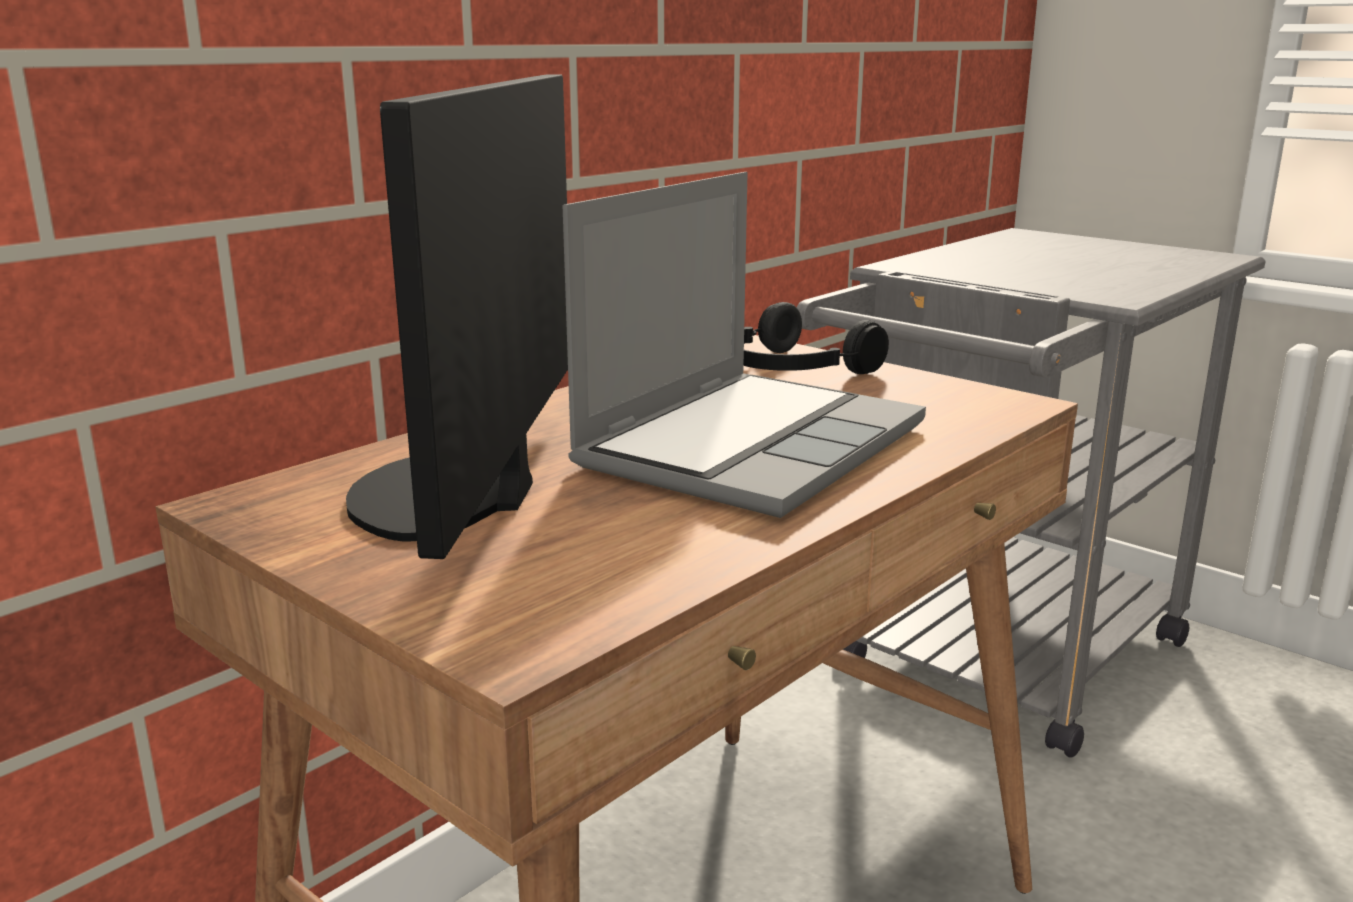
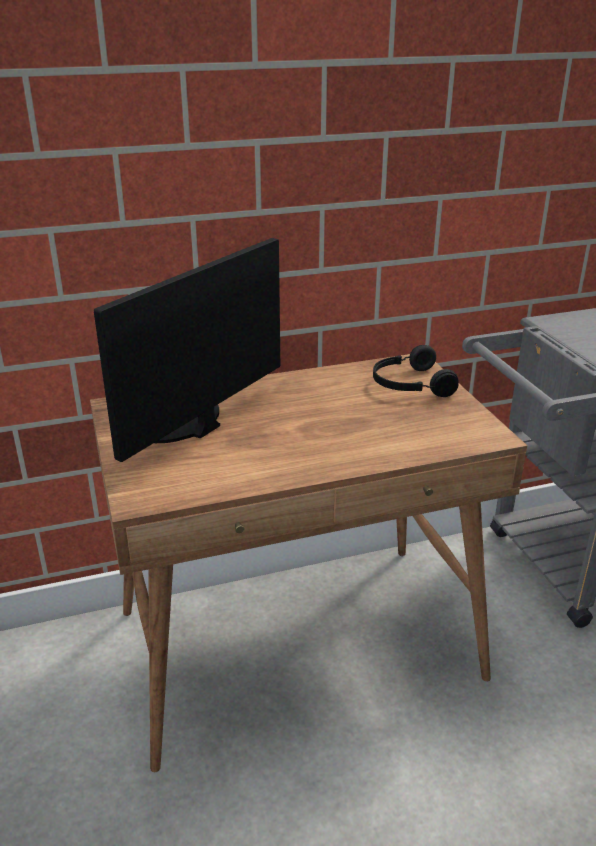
camera: 30 degrees right, 10 degrees up
laptop [563,172,926,518] -> none

